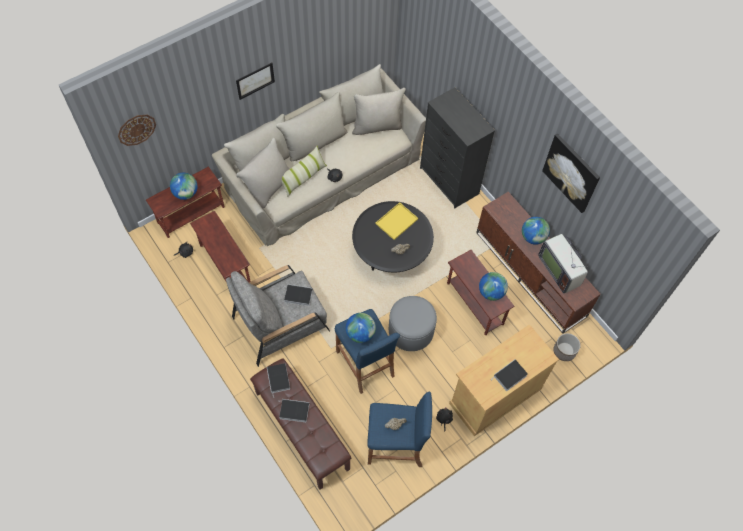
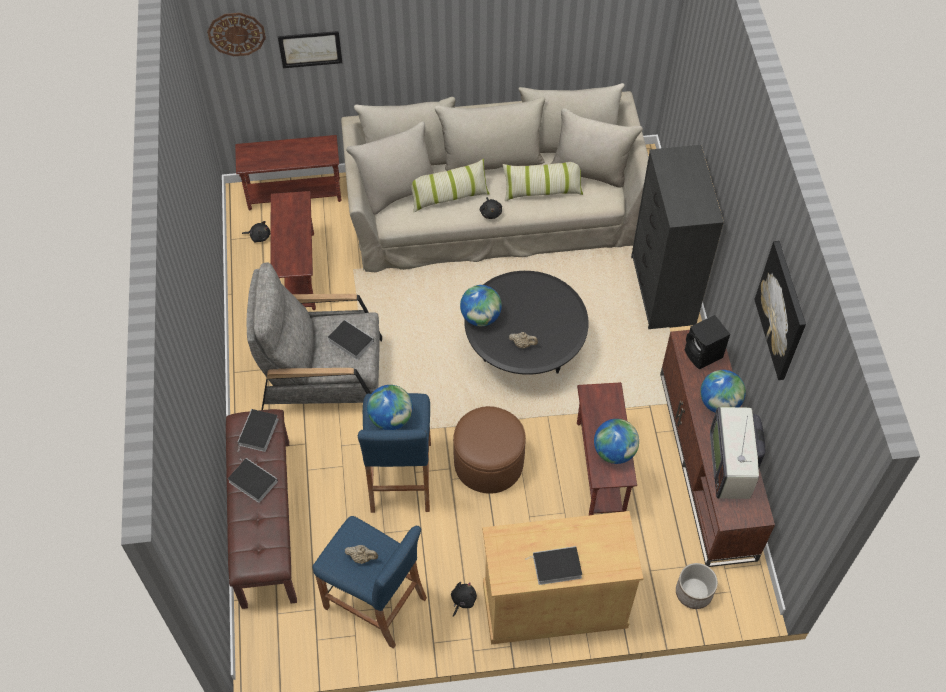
camera: 30 degrees right, 5 degrees down
globe [170,173,197,200] -> globe moved to [460,285,502,326]
picture [236,63,275,100] -> picture moved to [278,31,342,68]
yellow tray [376,202,418,240] -> none
grey ottoman [389,296,437,351] -> brown ottoman [453,406,526,494]
none -> pillow [503,162,583,201]
none -> black speaker [685,315,730,370]

